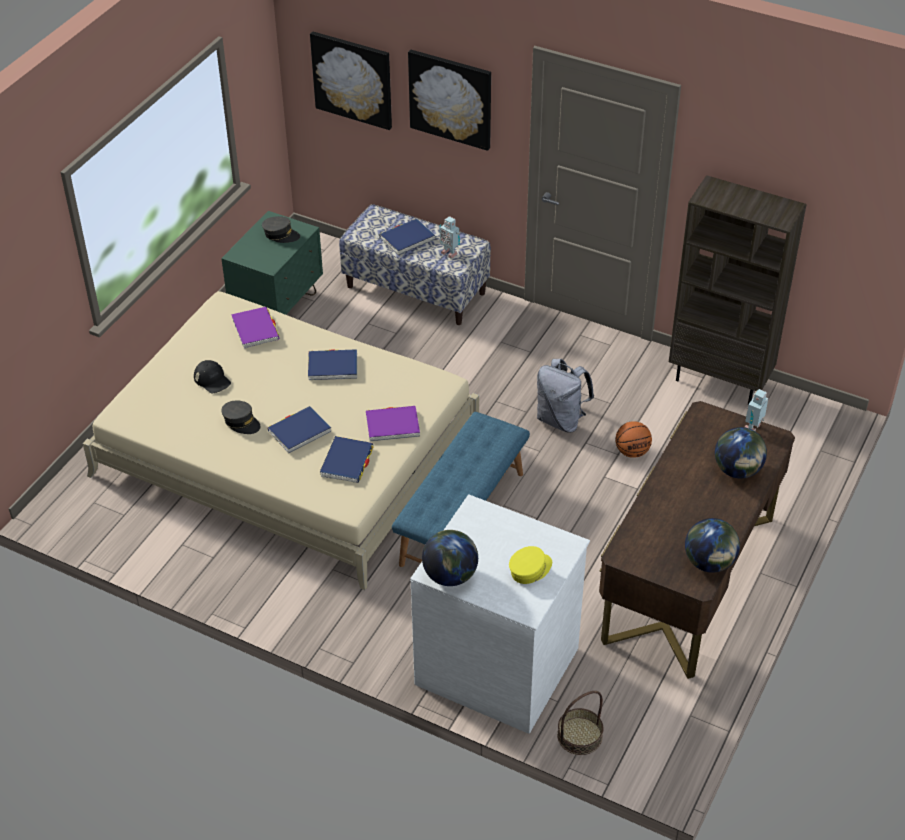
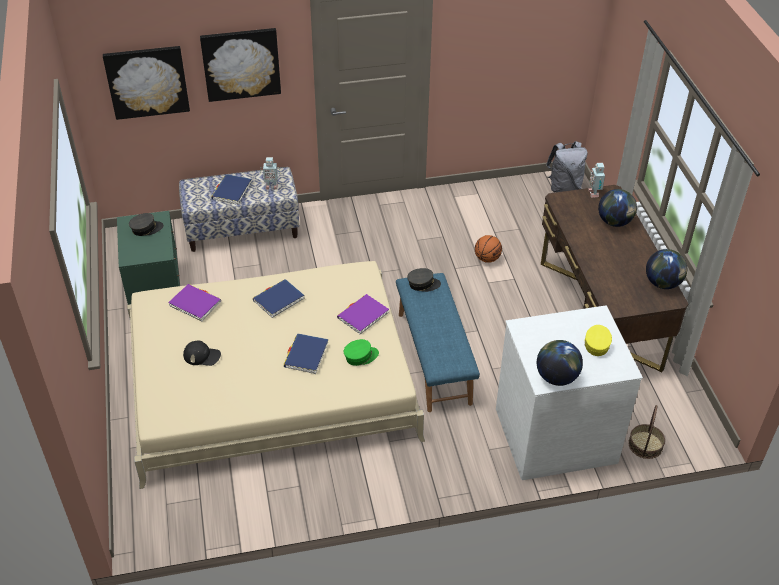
camera: 40 degrees left, 0 degrees up
grey cap [221,401,261,434] -> grey cap moved to [407,268,441,292]
blue book [320,436,374,483] -> green cap [344,339,379,366]
grey backpack [537,359,594,433] -> grey backpack moved to [546,141,588,192]
brown bookcase [669,175,807,404] -> none

